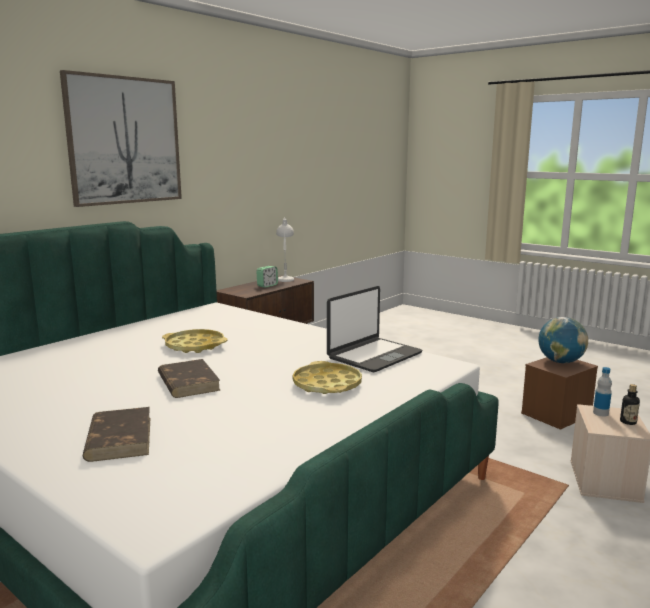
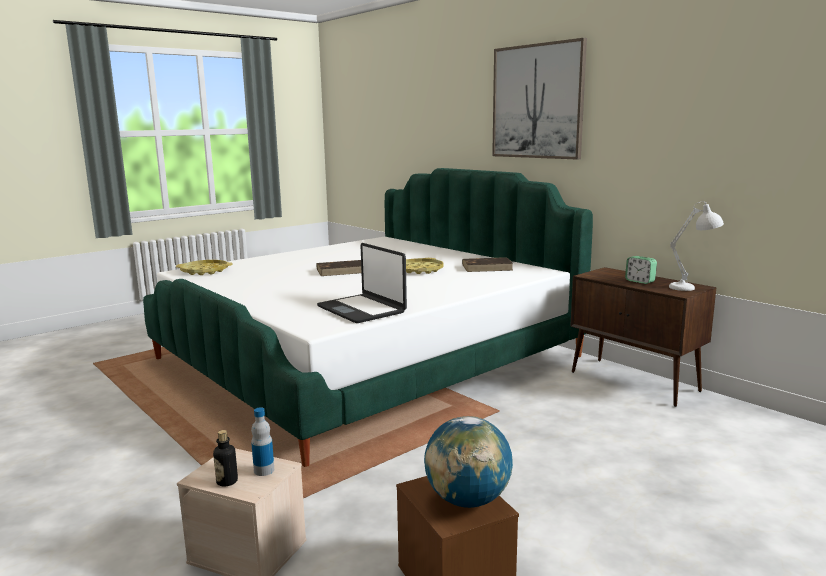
camera: 100 degrees right, 0 degrees up
brown book [83,407,150,462] -> brown book moved to [462,257,513,272]
yellow tray [293,361,362,394] -> yellow tray moved to [176,260,232,275]

